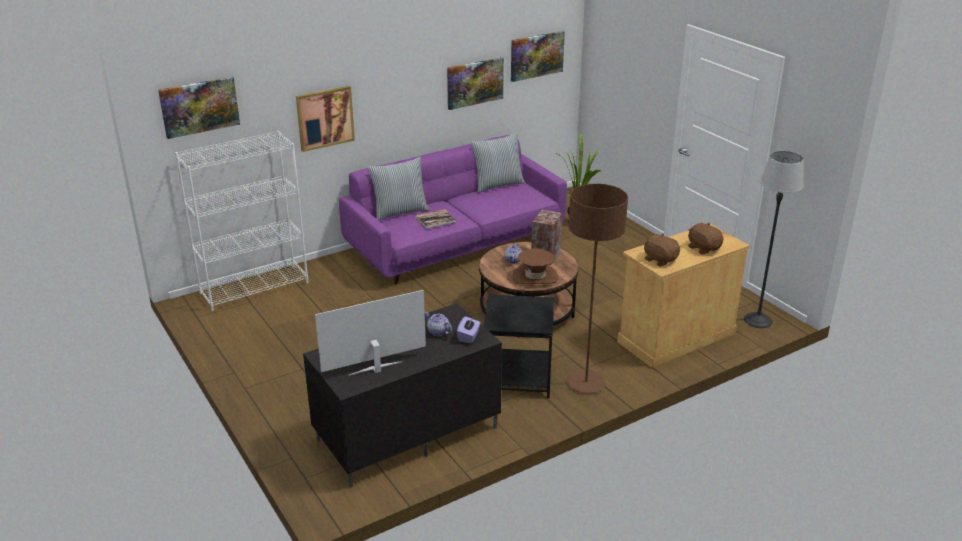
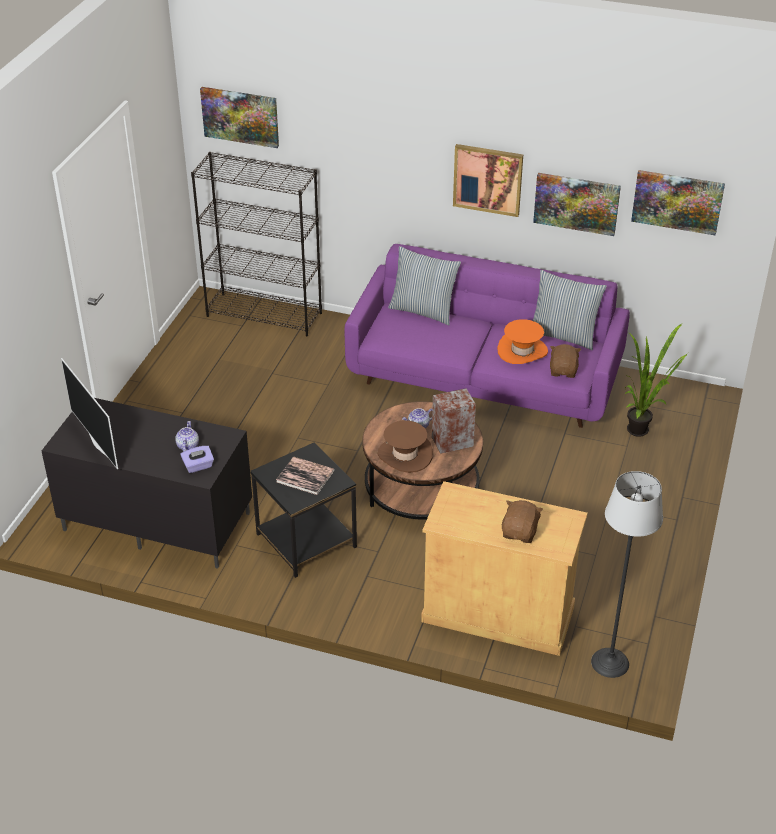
camera: 50 degrees right, 10 degrees up
white bookcase [175,131,309,311] -> black bookcase [191,152,322,336]
picture [296,86,355,152] -> picture moved to [453,144,523,217]
television [315,290,426,376] -> television turned 150 degrees counterclockwise [61,358,118,469]
book [415,209,456,229] -> book moved to [276,456,334,495]
brown floor lamp [567,184,628,393] -> none
brown plush toy [644,233,680,267] -> brown plush toy moved to [550,344,581,378]
none -> orange hat [497,319,548,364]

